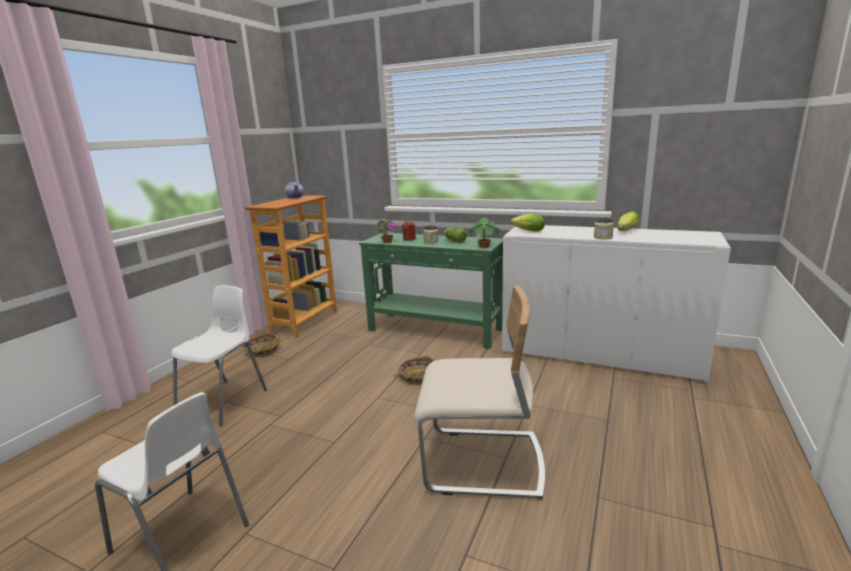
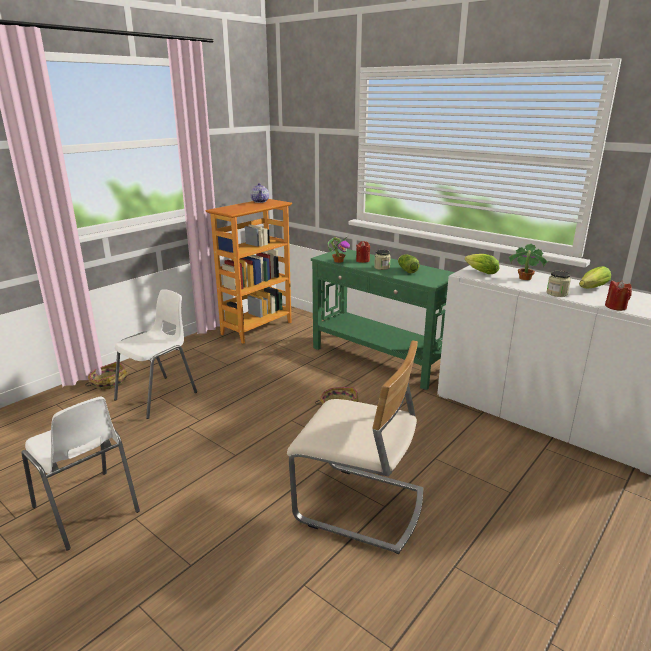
camera: 15 degrees right, 5 degrees up
basket [244,332,281,357] -> basket moved to [85,362,128,389]
potted plant [468,217,501,248] -> potted plant moved to [508,244,548,280]
none -> red candle [605,280,632,311]

